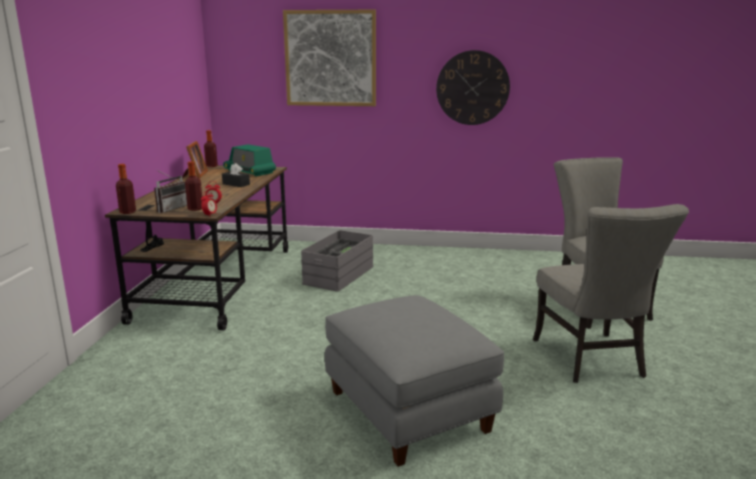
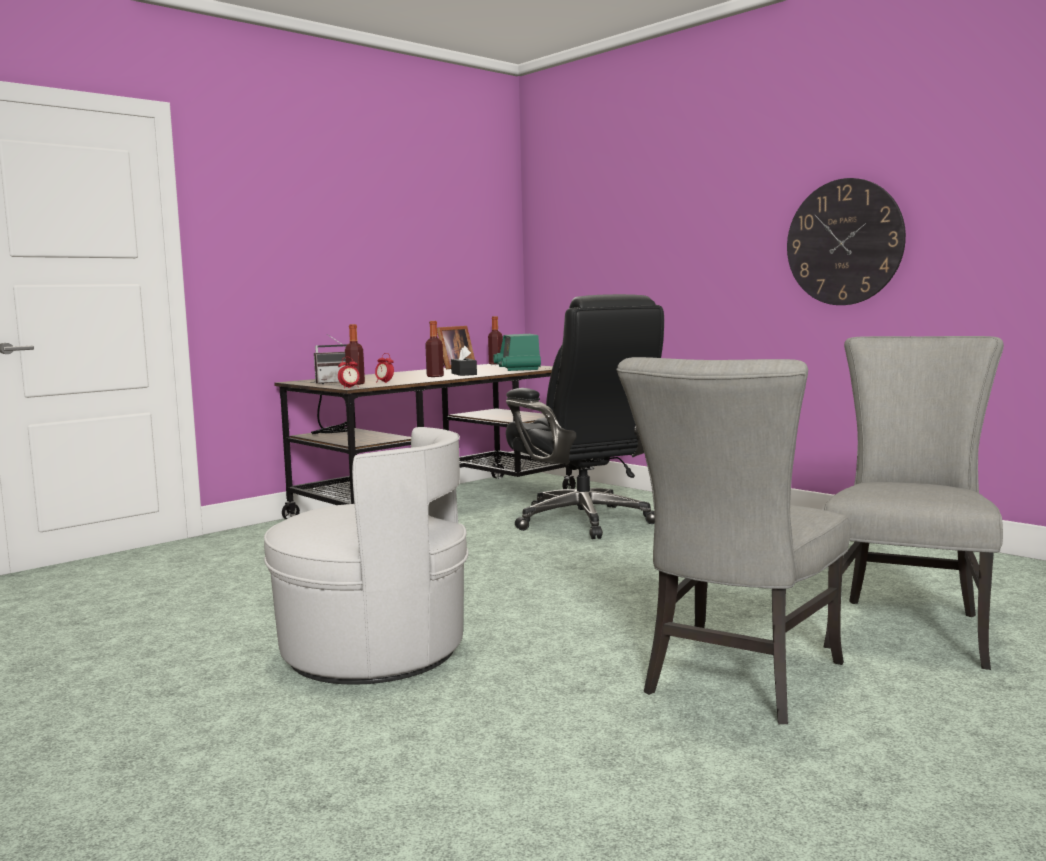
camera: 40 degrees right, 10 degrees down
bottle [116,164,136,214] -> bottle moved to [425,321,444,377]
picture [283,10,376,106] -> none
grey storage box [301,230,373,291] -> black office chair [506,294,664,539]
grey ottoman [325,295,504,467] -> white armchair [264,427,469,685]

